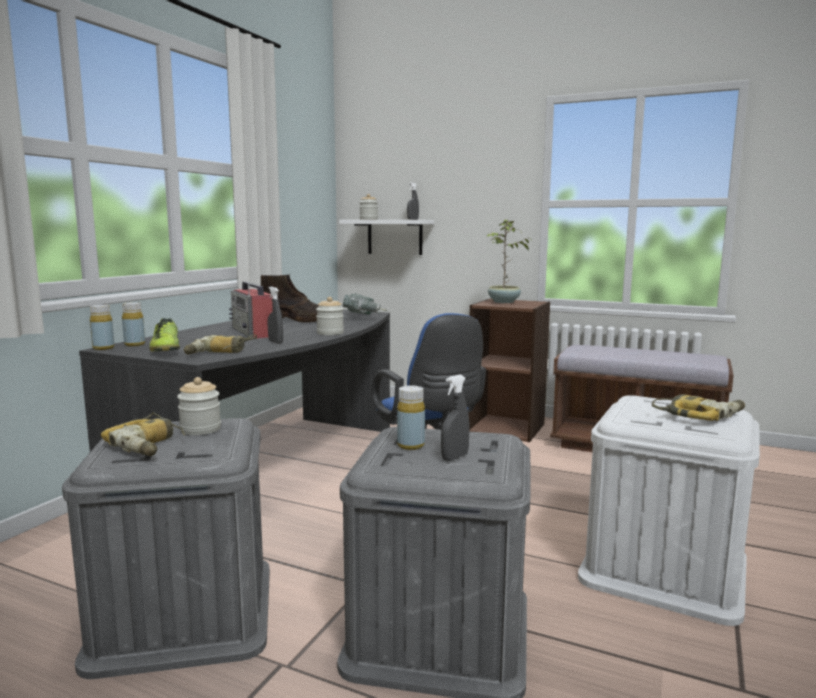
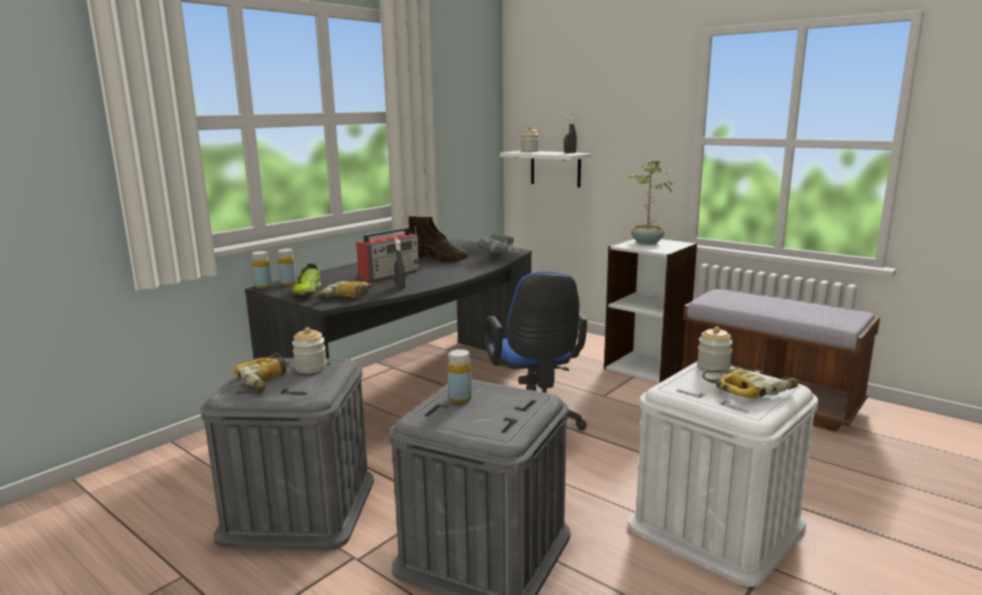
camera: 15 degrees right, 5 degrees up
radio [229,282,273,339] -> radio turned 120 degrees counterclockwise [356,226,419,281]
jar [316,297,344,335] -> jar moved to [697,326,733,374]
grey spray bottle [441,375,470,461] -> none
brown bookcase [468,298,550,442] -> white bookcase [604,238,697,383]

